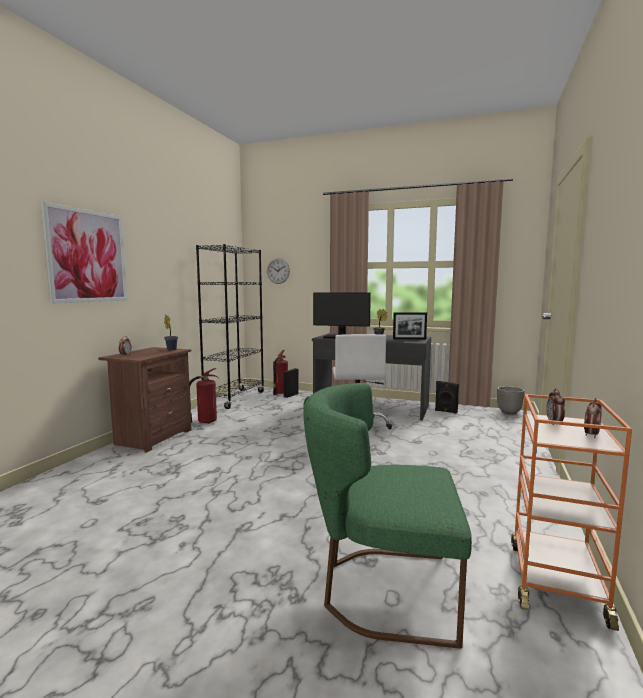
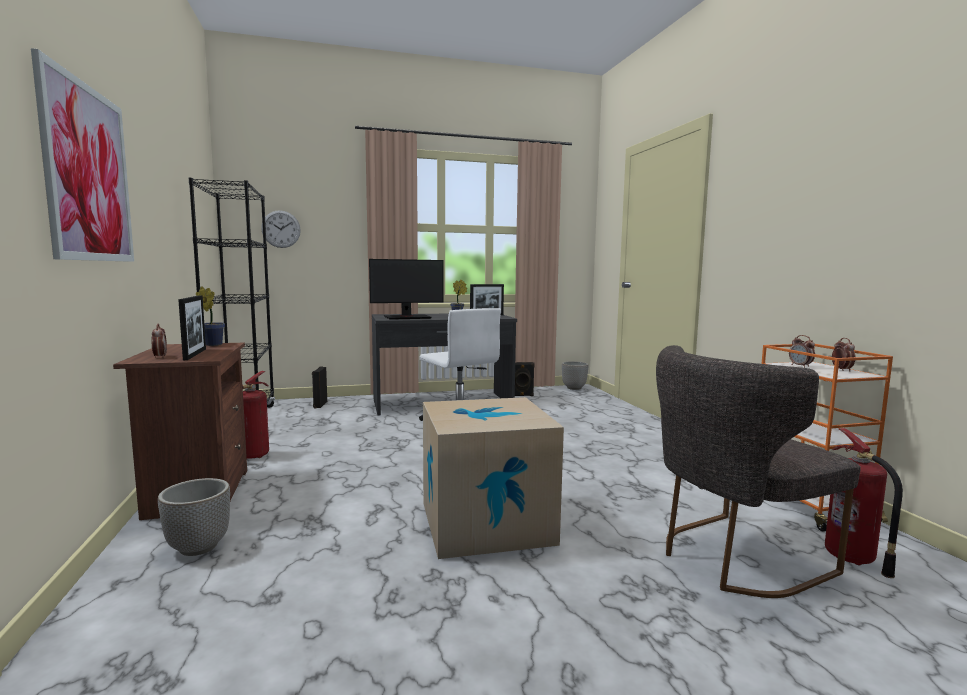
camera: 35 degrees left, 0 degrees up
fire extinguisher [273,350,288,395] -> fire extinguisher moved to [825,428,903,578]
green chair [303,383,472,649] -> grey chair [656,345,861,598]
none -> planter [158,478,230,556]
none -> picture frame [178,296,206,360]
none -> cardboard box [423,397,564,559]

